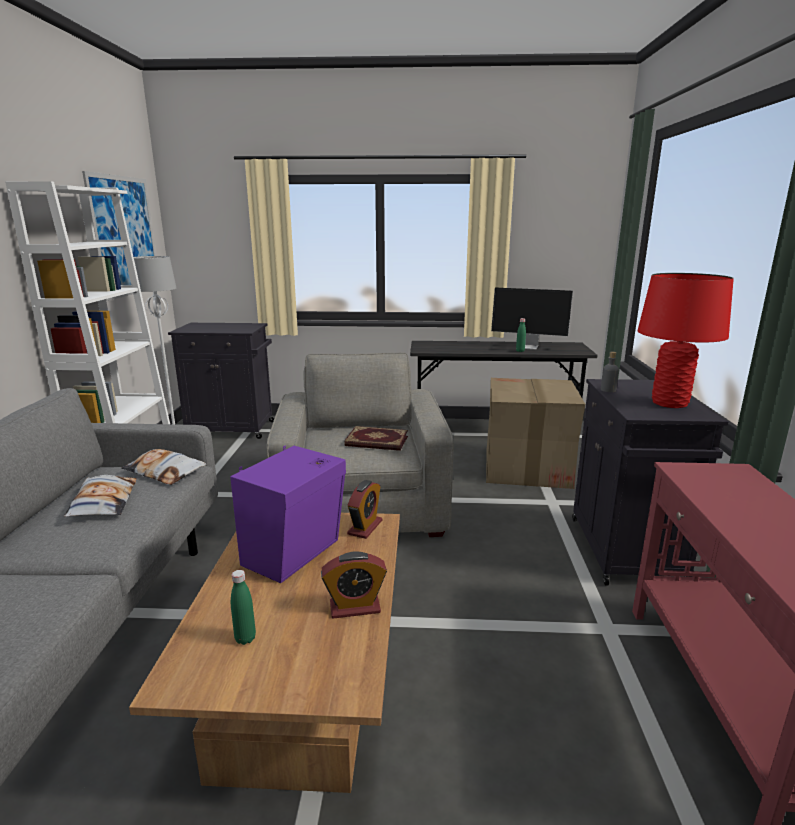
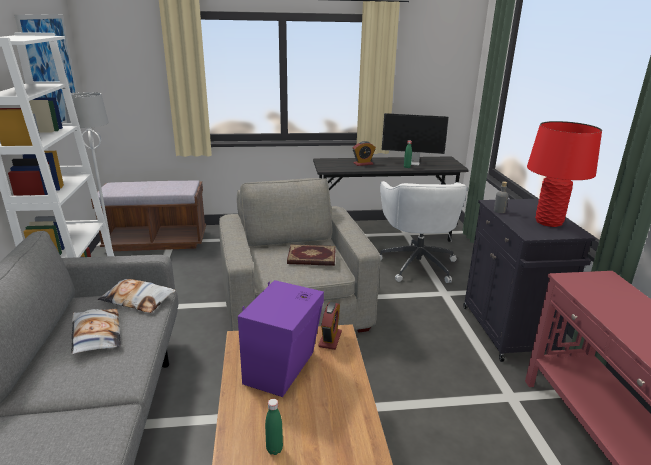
camera: 10 degrees left, 5 degrees up
black cabinet [168,323,274,439] -> brown bench [91,180,206,251]
alarm clock [321,552,387,619] -> alarm clock moved to [353,141,376,166]
cardboard box [486,378,585,489] -> white office chair [380,181,467,283]

